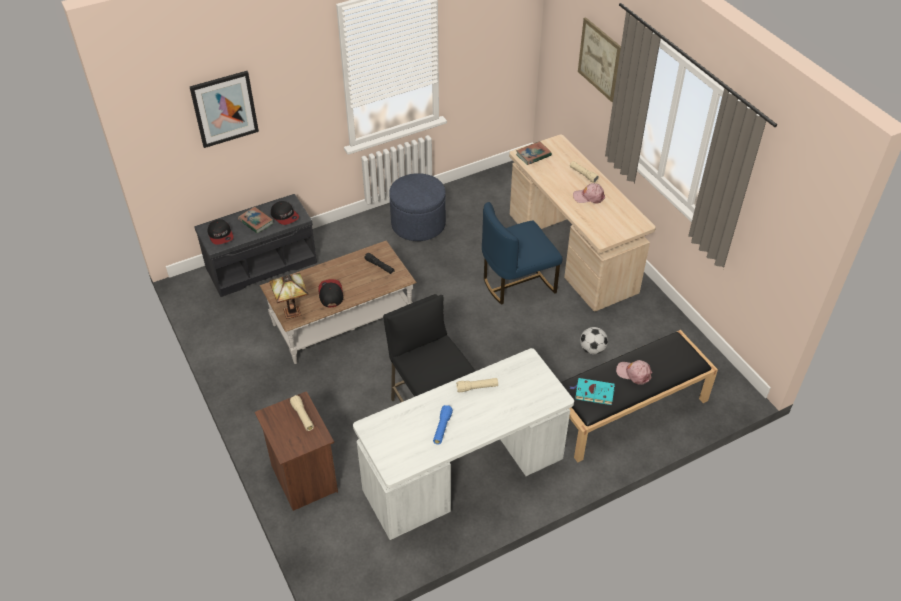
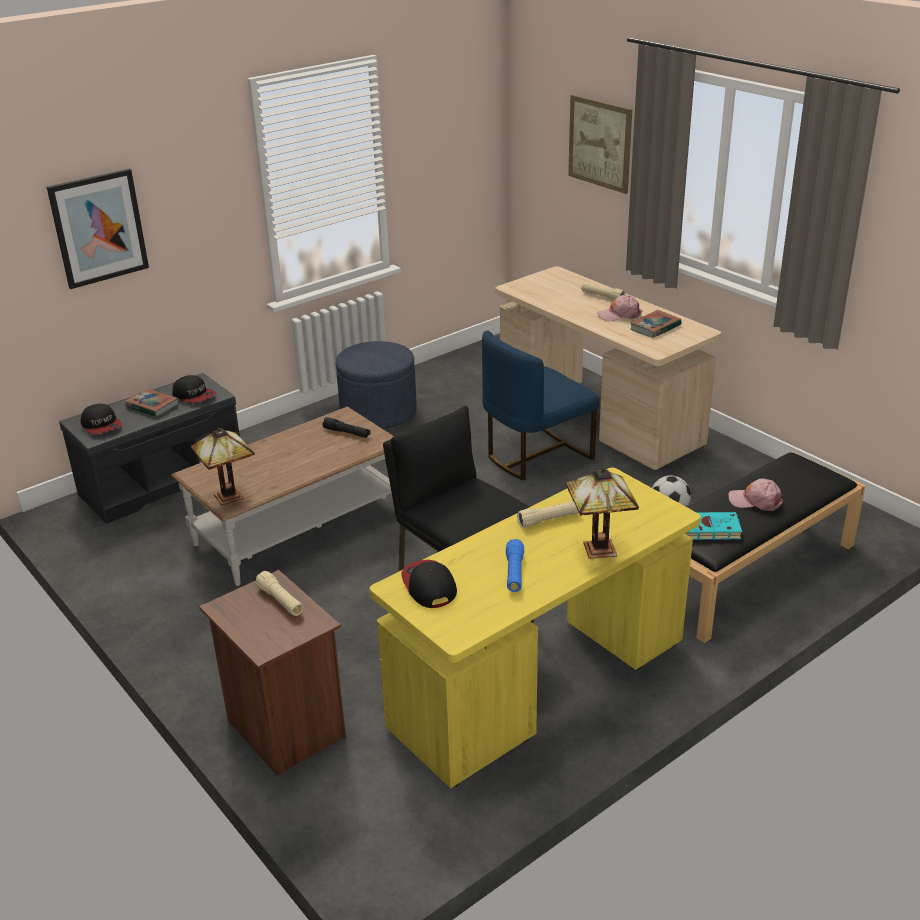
camera: 10 degrees left, 15 degrees down
cap [318,279,343,308] -> cap moved to [402,560,457,608]
white desk [353,348,574,540] -> yellow desk [370,467,701,789]
book [516,141,552,165] -> book moved to [630,310,682,338]
none -> table lamp [565,468,639,559]

